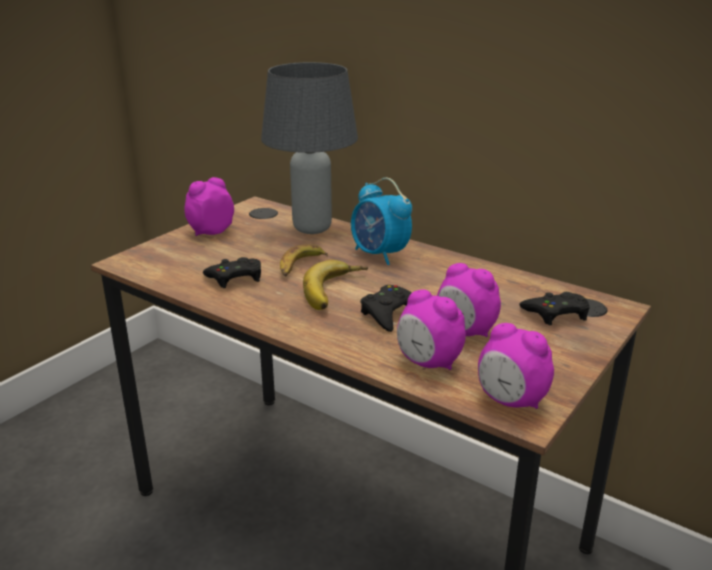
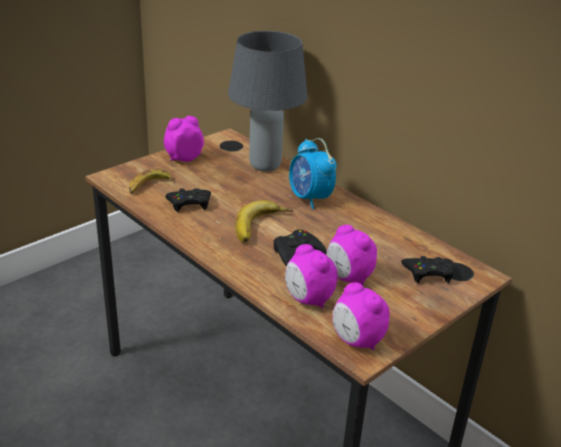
camera: 10 degrees right, 5 degrees up
banana [280,244,328,277] -> banana moved to [129,169,173,194]

